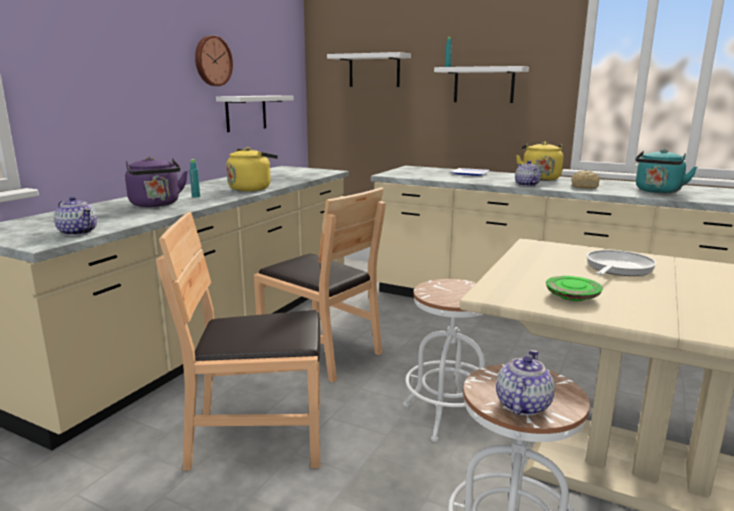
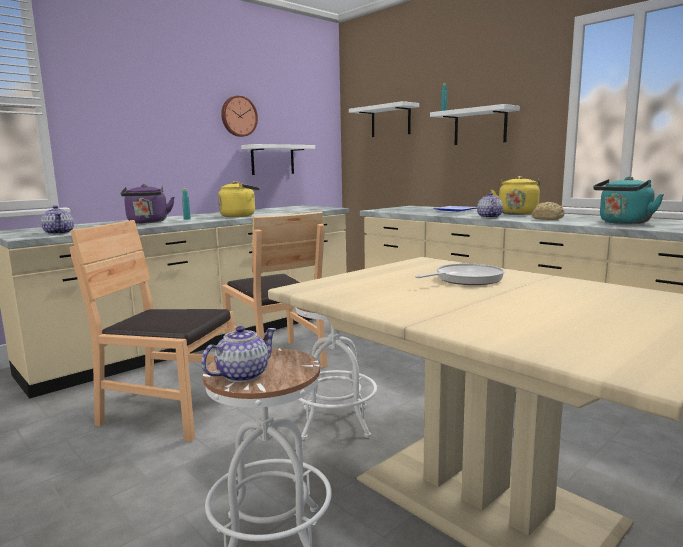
camera: 20 degrees right, 5 degrees down
green plate [546,276,603,301] -> none

